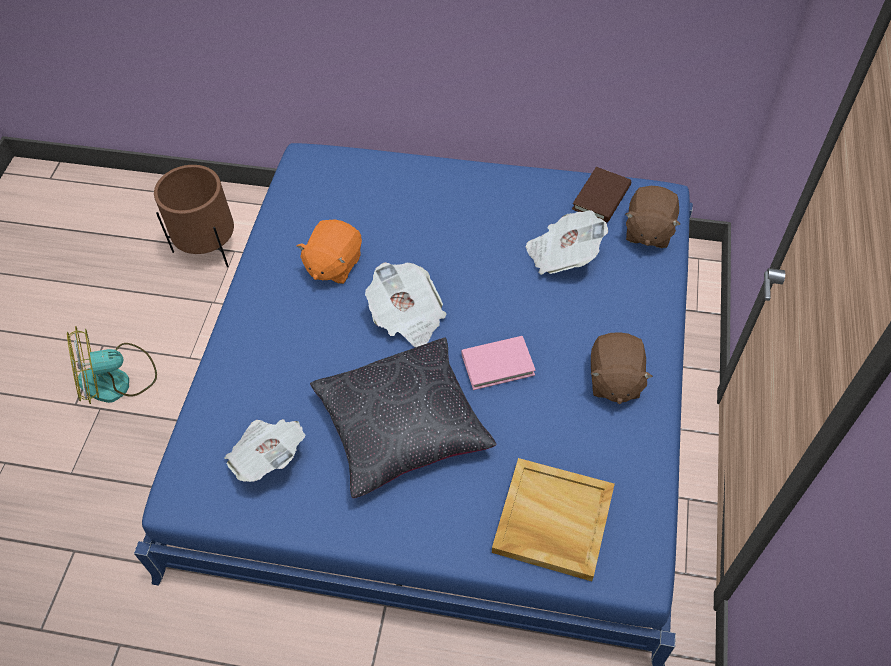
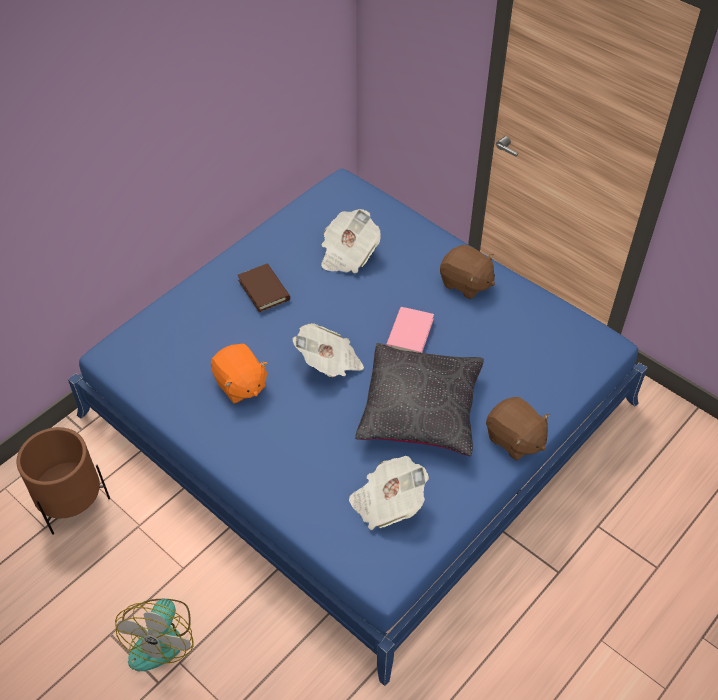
camera: 60 degrees left, 5 degrees down
beige tray [492,458,615,581] -> none
brown book [572,167,631,223] -> brown book moved to [238,264,290,312]
brown plush toy [625,186,681,248] -> brown plush toy moved to [486,397,550,460]

